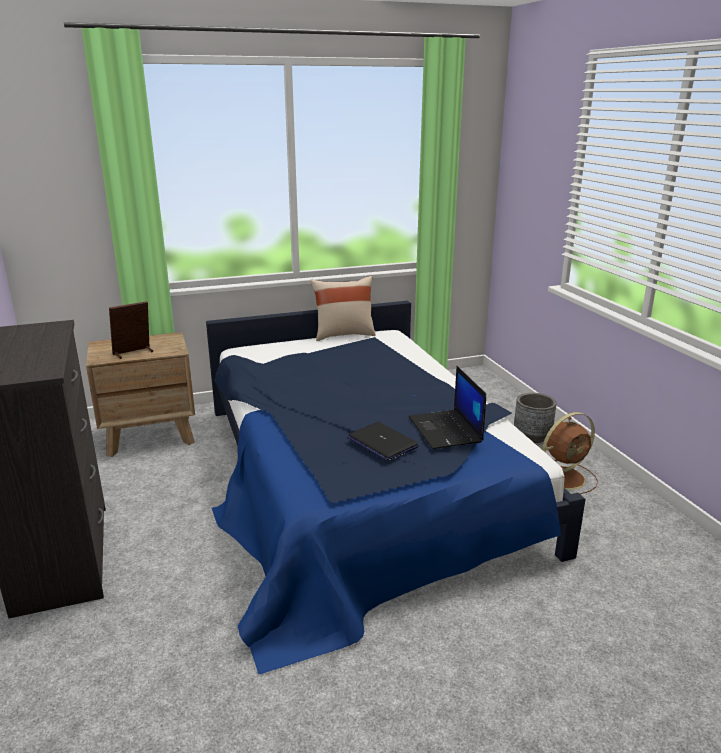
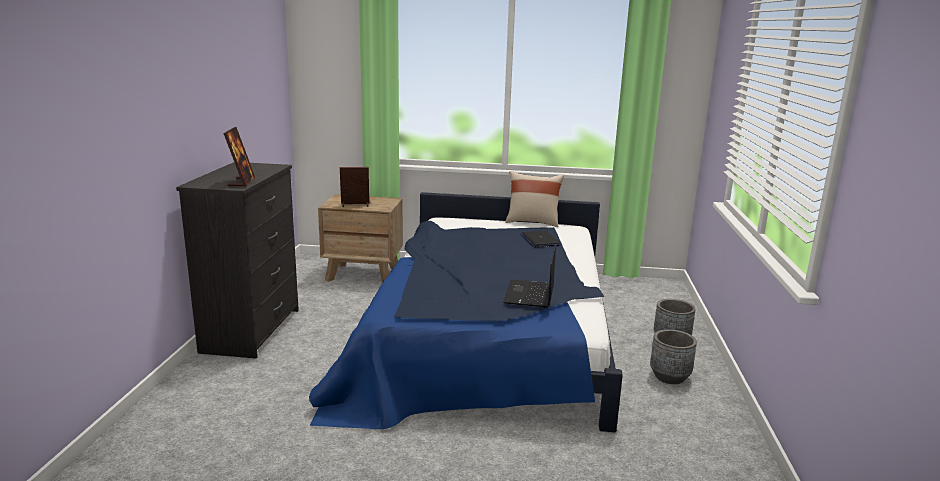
camera: 25 degrees right, 5 degrees down
laptop [347,422,419,461] -> laptop moved to [520,231,561,247]
brown fan [542,412,598,494] -> grey planter [650,329,697,384]
none -> picture frame [223,127,255,187]

